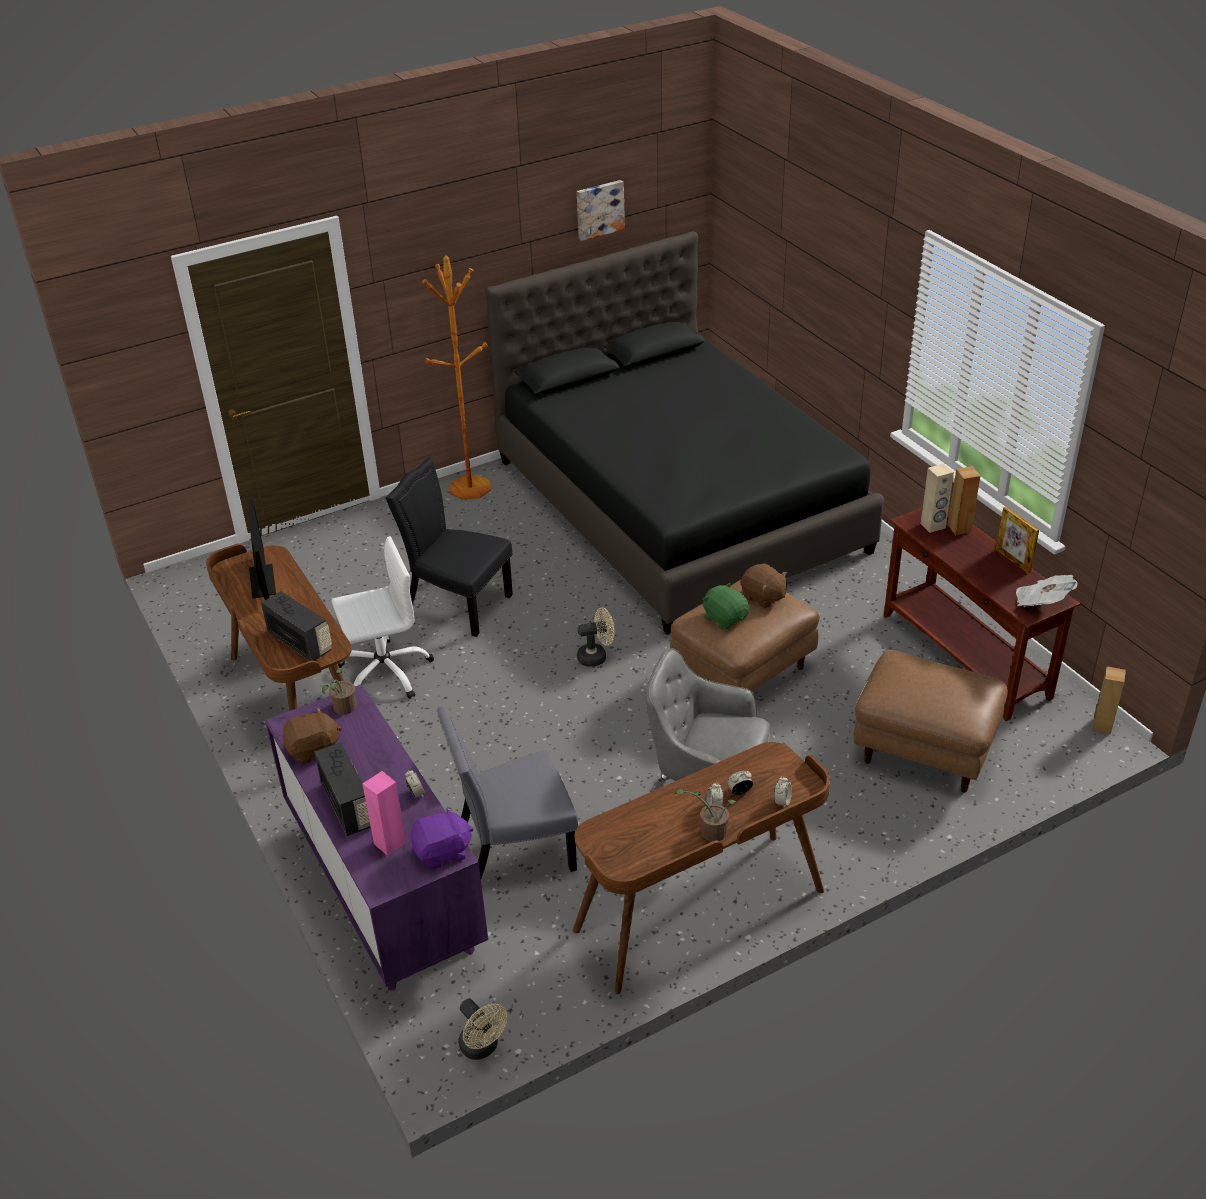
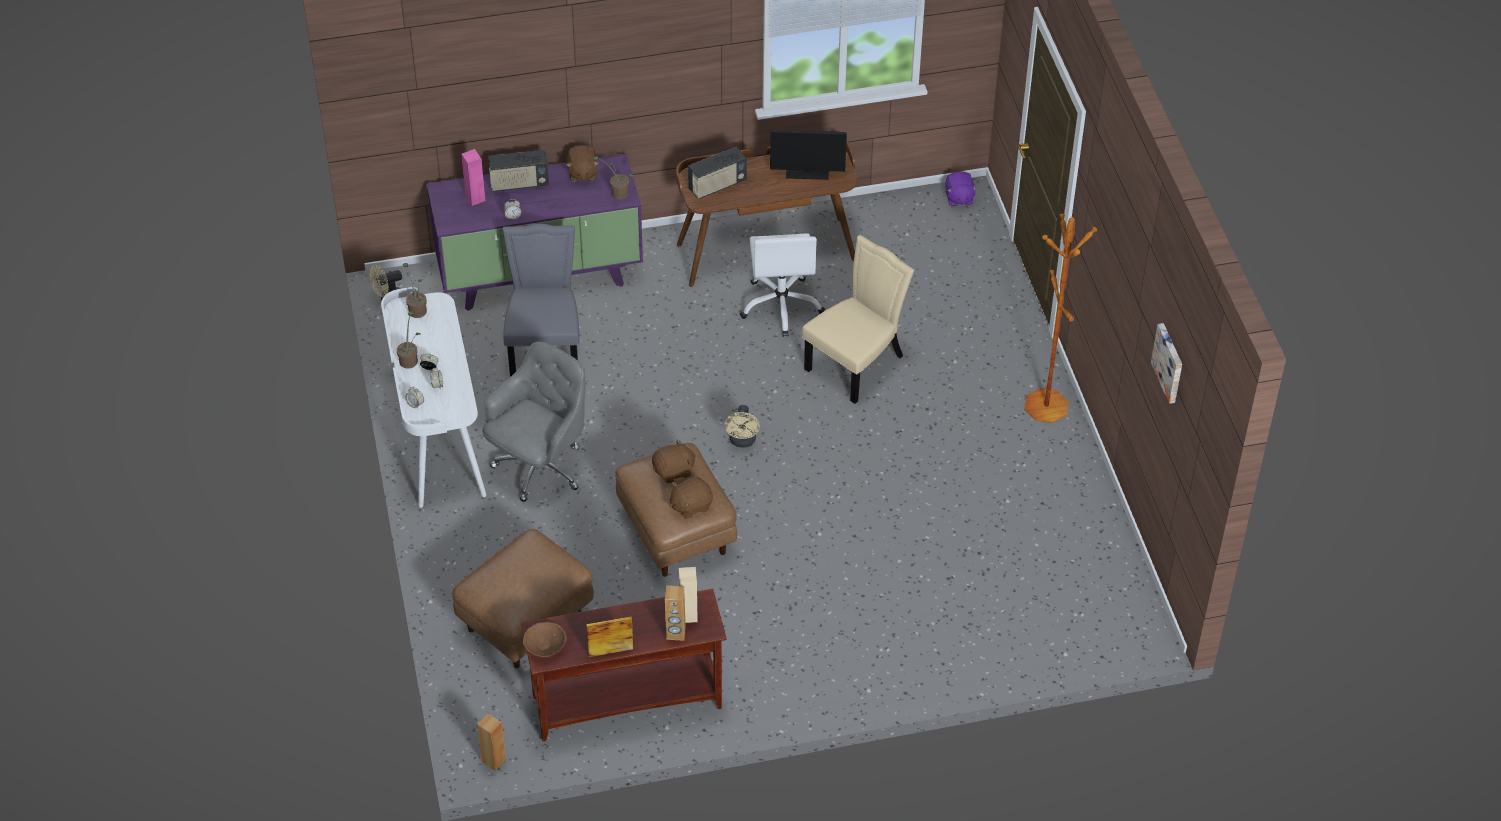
camera: 105 degrees right, 10 degrees up
black chair [386,457,513,637] -> beige chair [802,235,914,404]
purple plush toy [410,807,474,869] -> purple plush toy moved to [945,171,978,206]
black bed [485,231,884,635] -> none
brown desk [573,742,830,994] -> white desk [381,287,487,508]
green plush toy [702,583,749,630] -> brown plush toy [652,439,696,483]
newspaper [1016,575,1078,607] -> brown bowl [523,622,567,657]
none -> potted plant [403,263,427,318]

